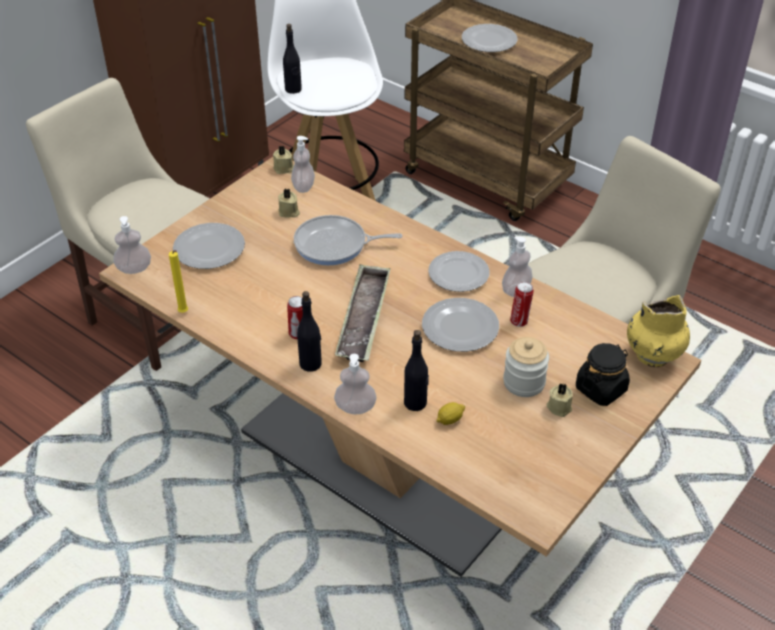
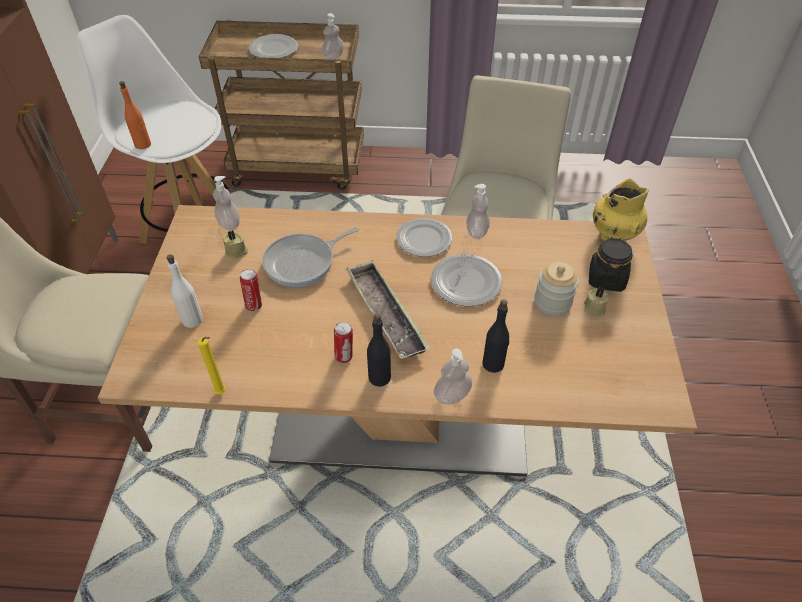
camera: 35 degrees left, 5 degrees up
soap dispenser [113,216,151,274] -> soap dispenser moved to [322,13,344,59]
plate [173,223,245,269] -> white bottle [167,254,203,328]
beige candle [273,146,294,174] -> none
black bottle [283,24,302,94] -> orange bottle [119,81,151,149]
lemon [436,402,465,425] -> none
can [510,282,534,327] -> can moved to [240,269,262,311]

